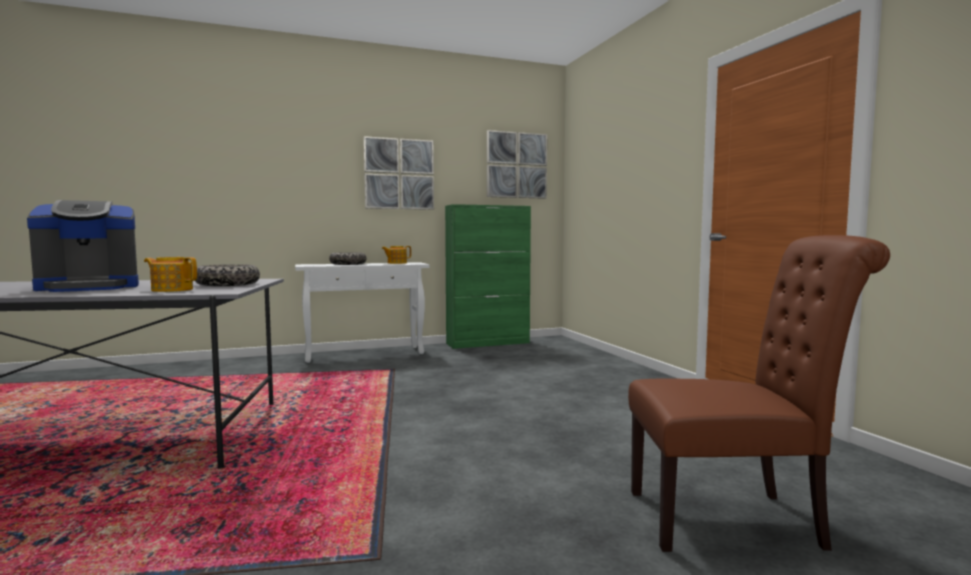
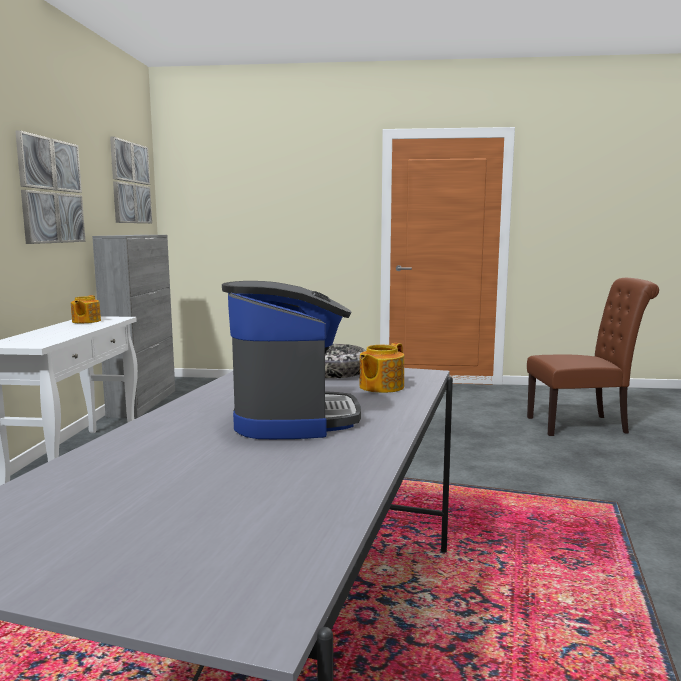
camera: 65 degrees left, 5 degrees up
bowl [329,252,366,265] -> none
green cabinet [445,204,531,349] -> grey cabinet [92,235,175,418]
brown chair [628,235,890,552] -> brown chair turned 60 degrees clockwise [527,278,659,436]

